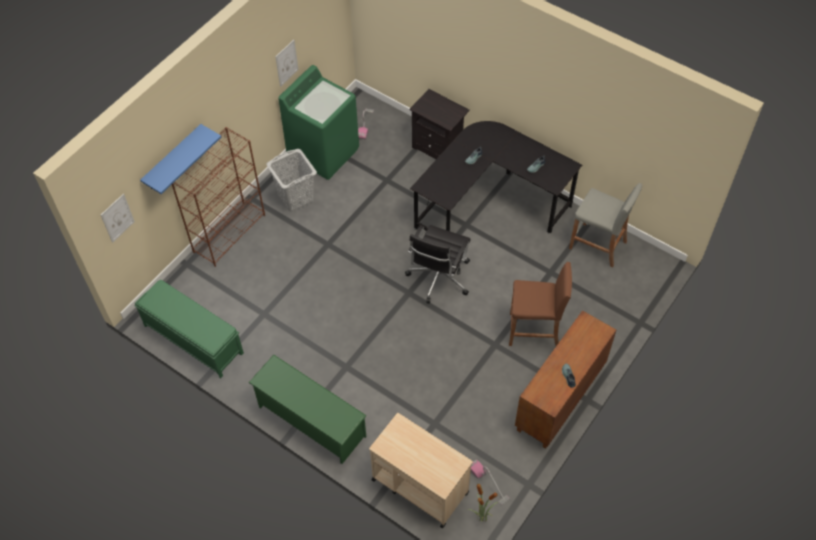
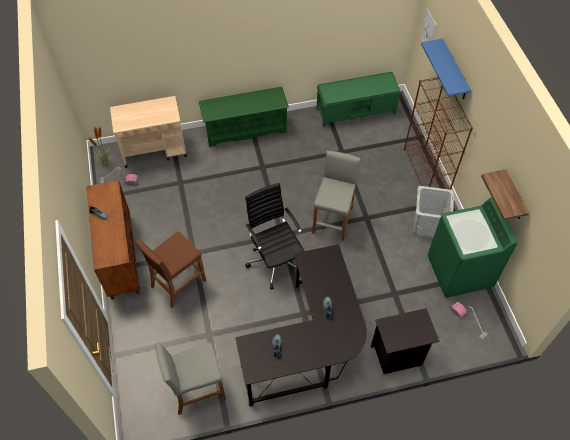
camera: 130 degrees right, 0 degrees up
picture [275,40,299,87] -> shelf [481,169,529,220]
none -> grey stool [312,150,361,241]

